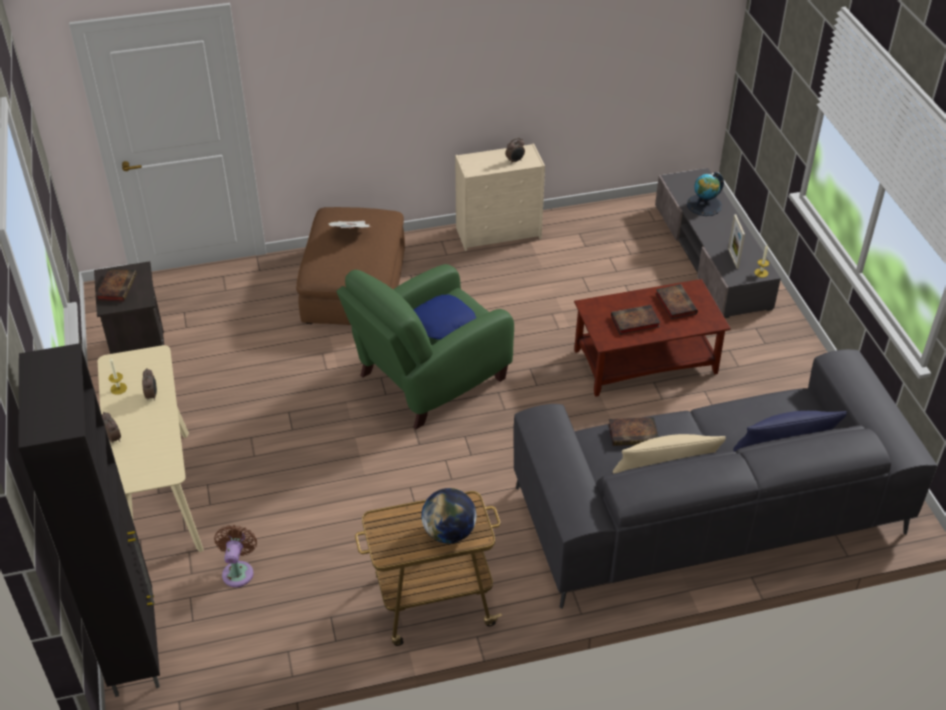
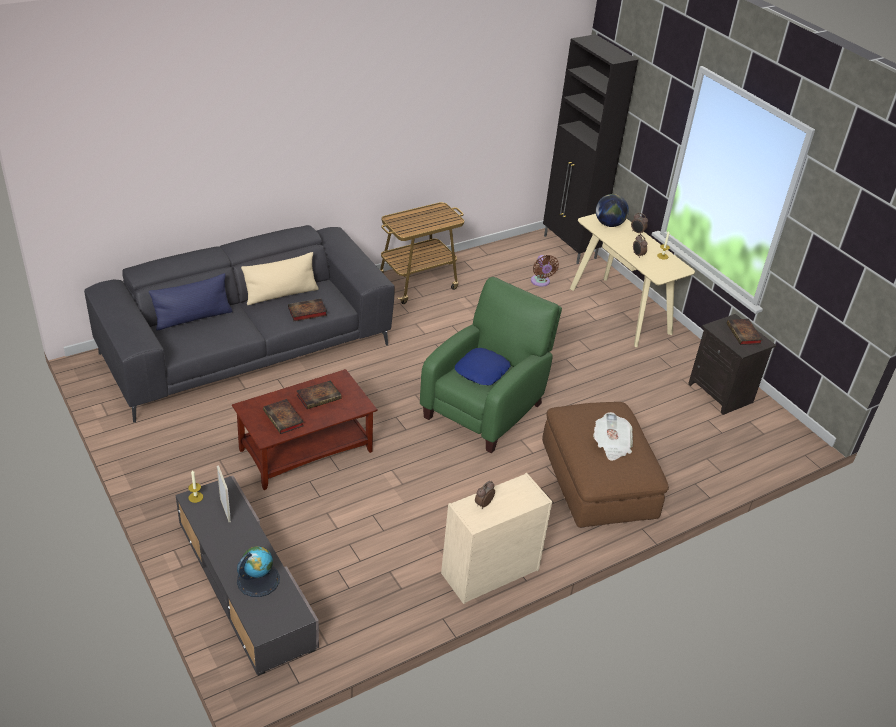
camera: 160 degrees right, 5 degrees down
globe [421,488,476,544] -> globe moved to [596,194,629,227]

